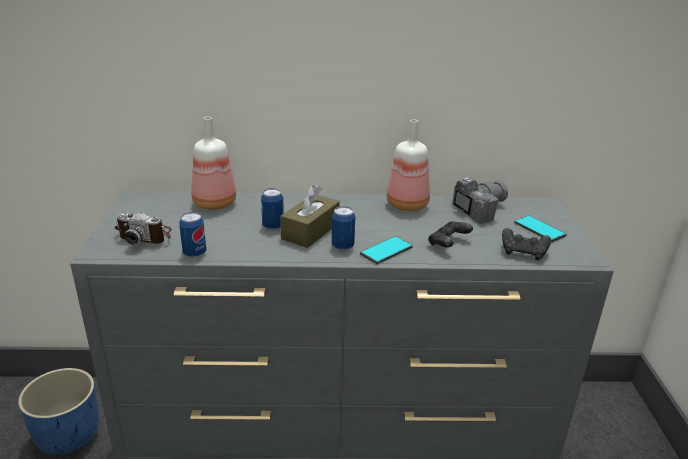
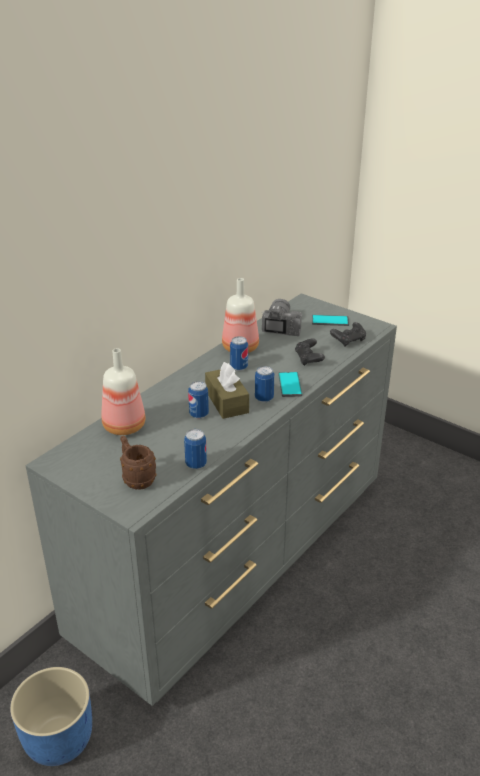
camera: 50 degrees left, 5 degrees up
camera [115,213,172,245] -> brown mug [120,436,156,490]
none -> can [230,336,248,371]

